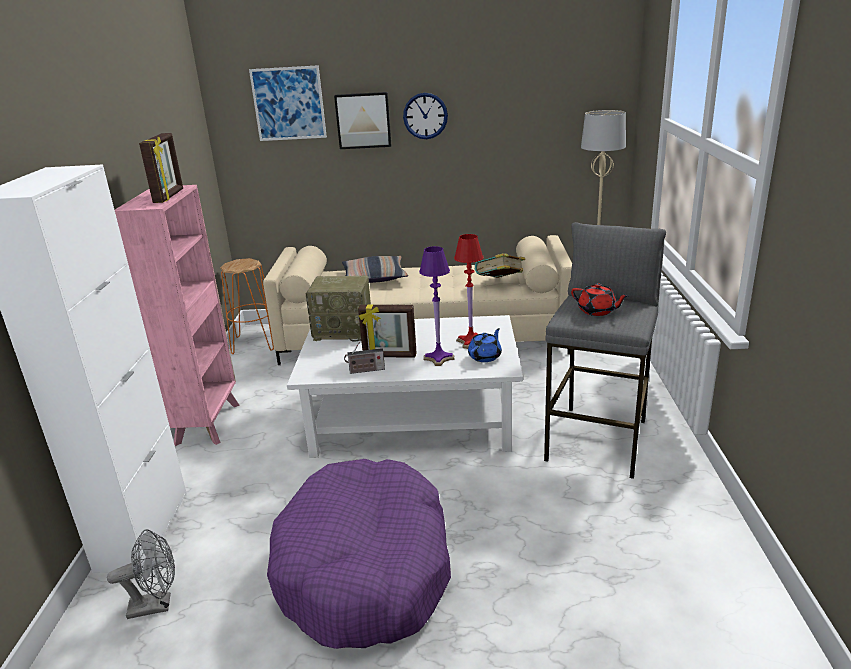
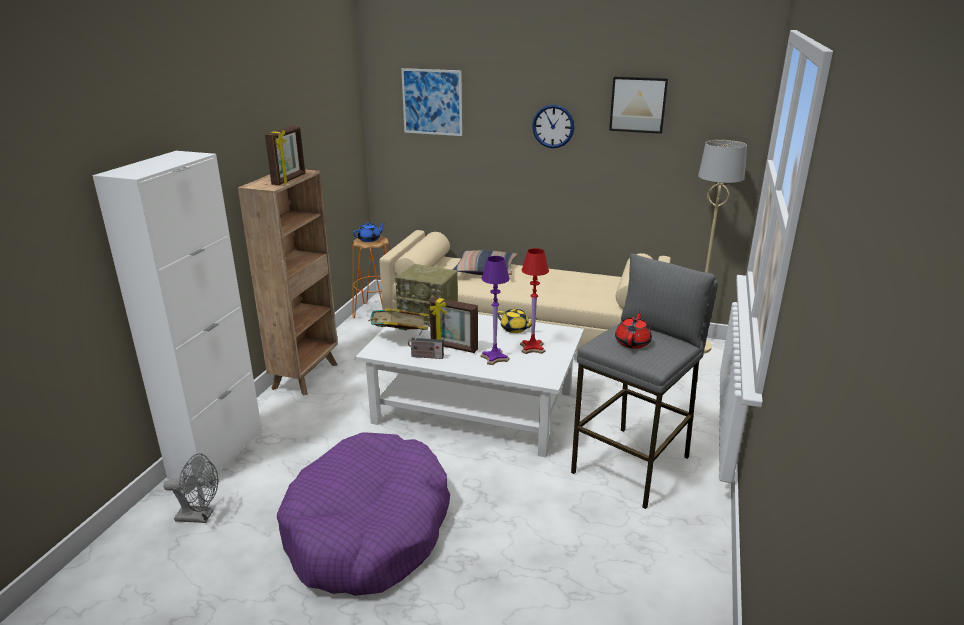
camera: 15 degrees right, 0 degrees up
pink bookcase [115,185,240,446] -> brown bookcase [238,170,338,396]
picture [334,92,392,149] -> picture moved to [609,76,668,134]
blue teapot [468,328,502,362] -> blue teapot moved to [353,222,385,242]
book [475,253,525,278] -> book moved to [369,308,429,330]
red teapot [571,283,629,316] -> red teapot turned 120 degrees counterclockwise [615,311,652,349]
none -> yellow teapot [498,308,537,333]

